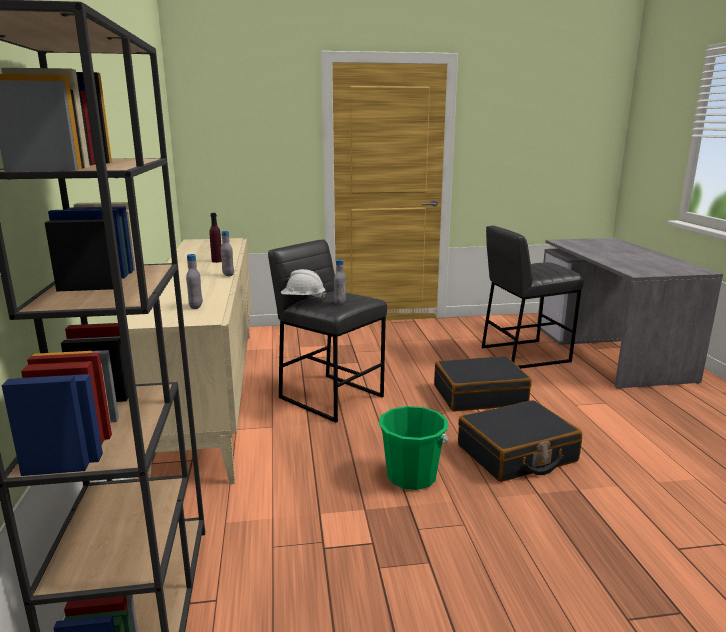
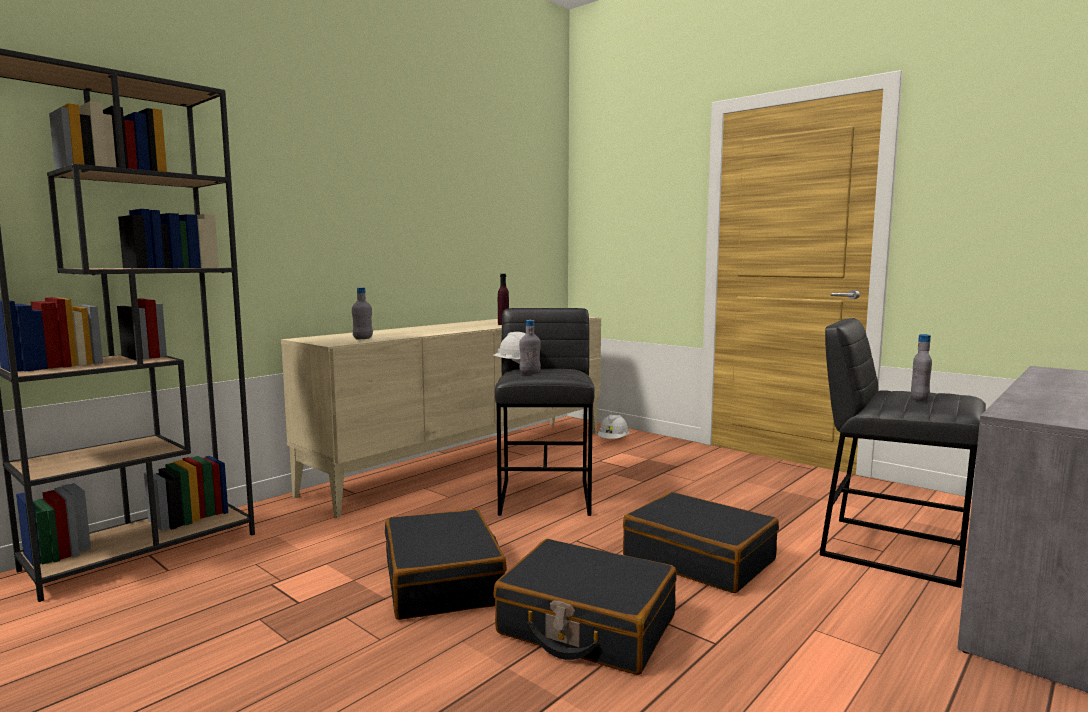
camera: 50 degrees right, 10 degrees down
grey bottle [221,231,234,276] -> grey bottle moved to [911,334,932,401]
green bucket [379,406,449,490] -> black suitcase [385,509,507,620]
none -> white hard hat [598,414,629,439]

